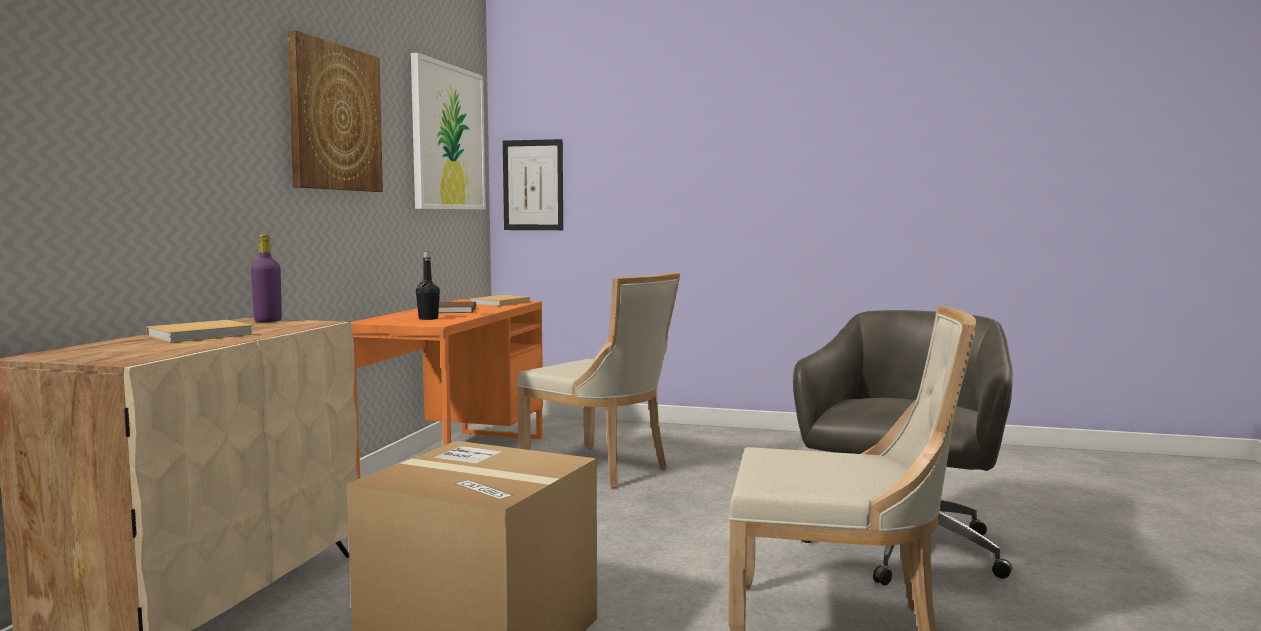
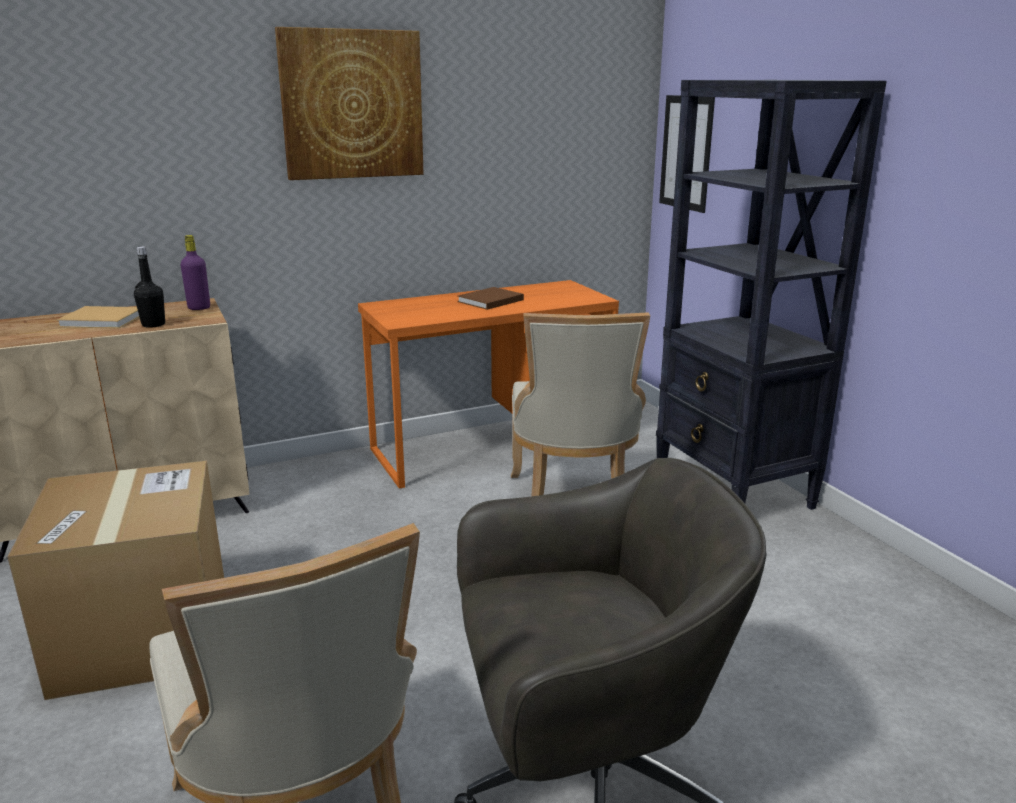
camera: 50 degrees right, 15 degrees up
picture [411,53,486,210] -> none
black bottle [416,251,440,320] -> black bottle moved to [134,246,165,328]
beige book [470,295,530,306] -> none
none -> black bookcase [656,80,886,510]

